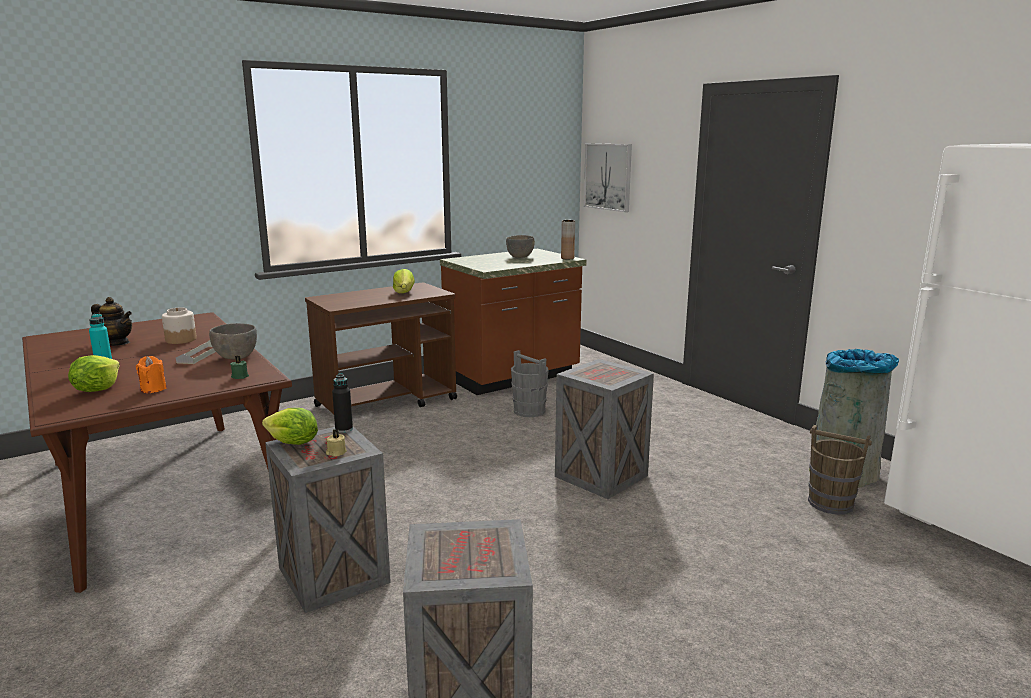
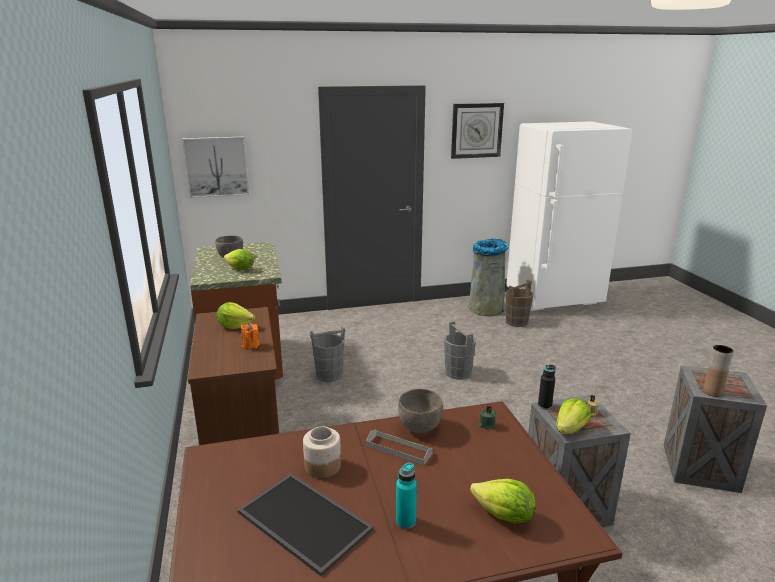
camera: 70 degrees left, 5 degrees up
teapot [91,297,132,346] -> tray [238,474,374,576]
orange candle [136,356,167,393] -> orange candle moved to [241,323,260,350]
crate [555,359,654,499] -> grey bucket [444,321,476,379]
brown vase [561,220,575,259] -> brown vase moved to [703,345,734,397]
none -> lettuce [224,249,254,270]
none -> wall clock [451,103,504,159]

